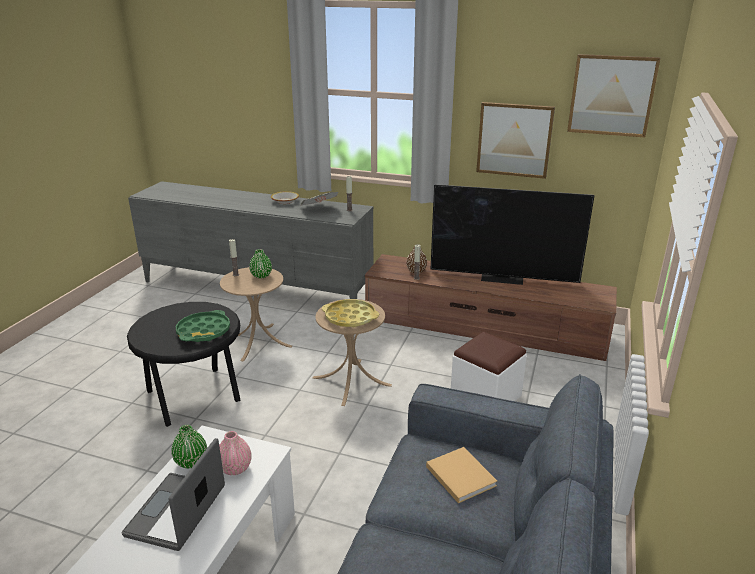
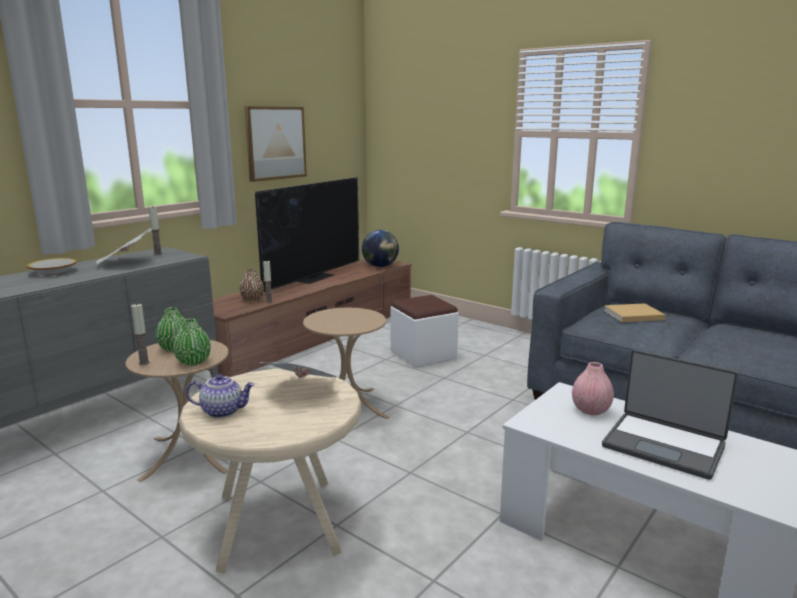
camera: 70 degrees left, 10 degrees down
black side table [127,302,241,427] -> beige side table [179,369,361,574]
green vase [171,425,207,468] -> green vase moved to [173,318,211,366]
green tray [176,310,230,342] -> newspaper [260,362,338,378]
yellow tray [322,299,379,327] -> none
picture [567,54,660,137] -> none
none -> teapot [186,374,255,418]
none -> globe [362,230,399,267]

